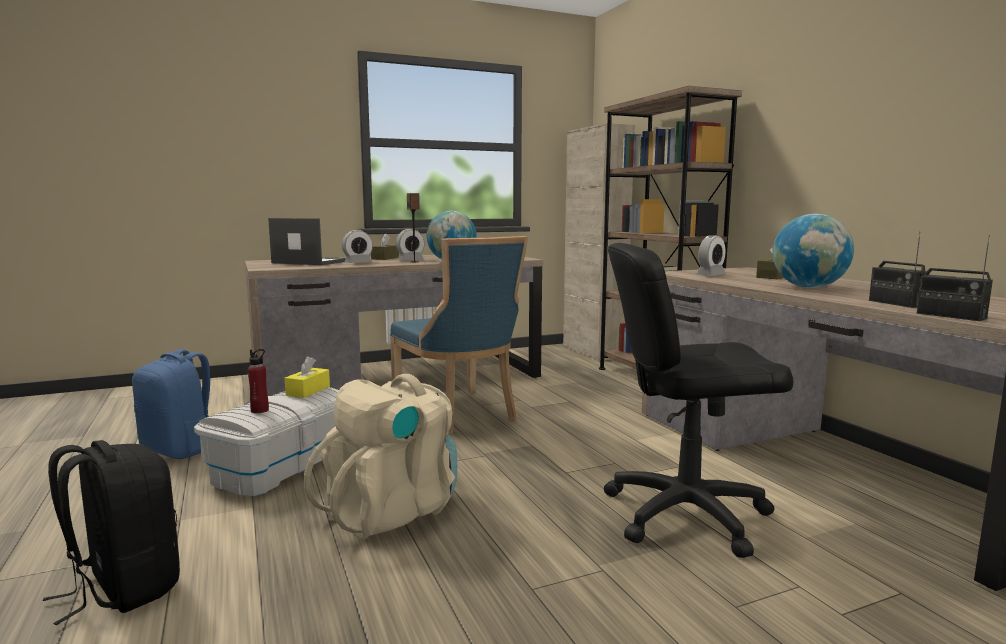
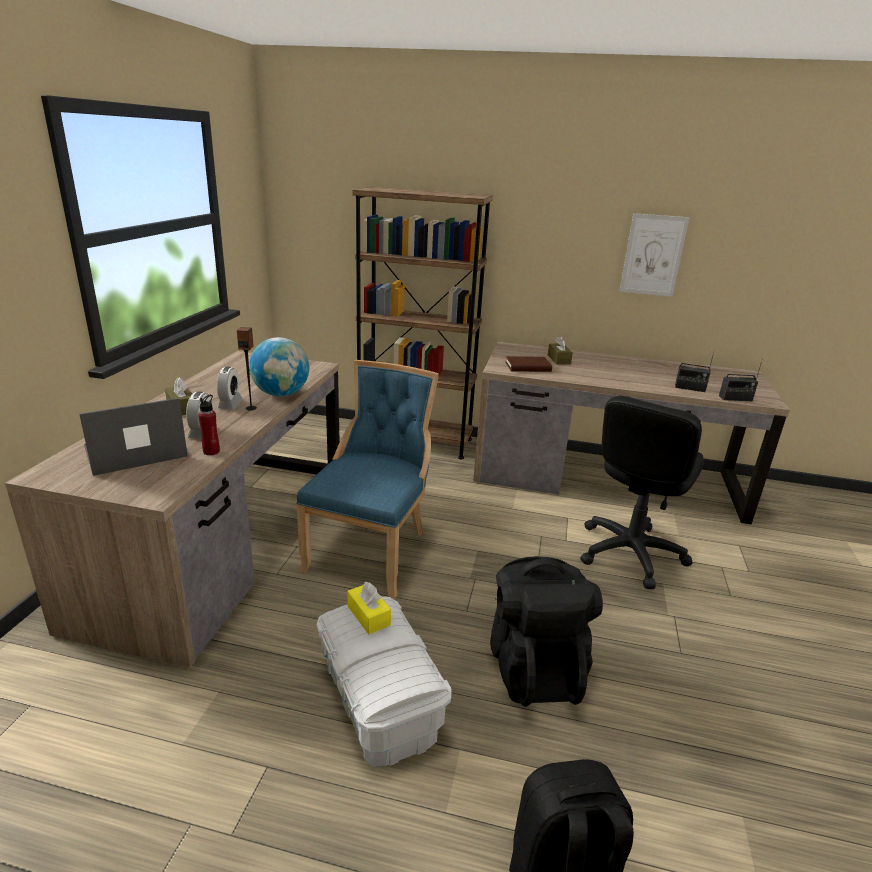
camera: 55 degrees left, 15 degrees up
blue backpack [132,349,210,459] -> none
red bottle [248,349,269,413] -> red bottle moved to [198,395,220,455]
beige backpack [304,374,457,539] -> black backpack [490,556,603,707]
blue chair [390,236,528,435] -> blue chair turned 75 degrees counterclockwise [296,360,439,598]
beige cabinet [563,123,635,361] -> none
alarm clock [696,235,726,276] -> brown book [505,356,552,372]
globe [772,214,854,288] -> none
none -> picture [619,213,689,297]

